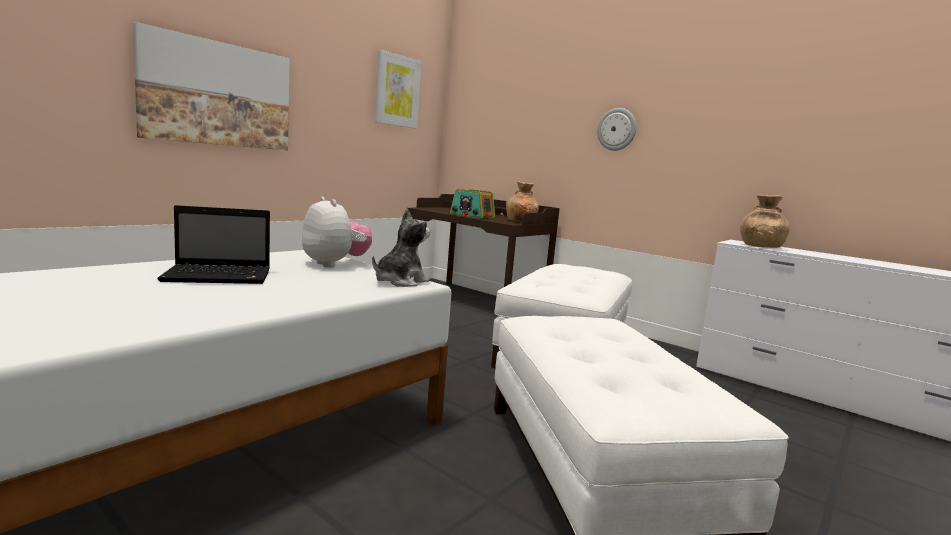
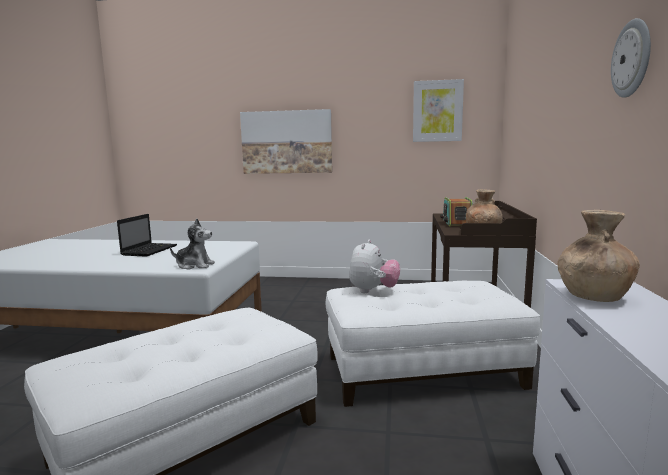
camera: 60 degrees right, 0 degrees up
laptop [157,205,270,284] -> laptop turned 120 degrees counterclockwise [117,214,177,257]
plush toy [302,197,372,268] -> plush toy moved to [349,240,400,293]
wall clock [597,108,636,151] -> wall clock moved to [611,18,651,98]

